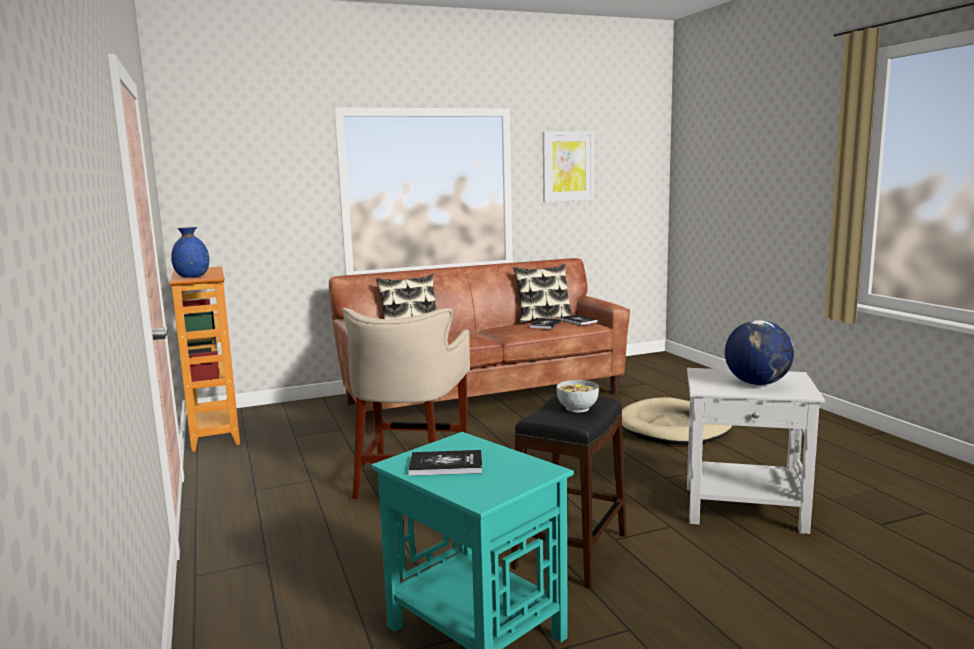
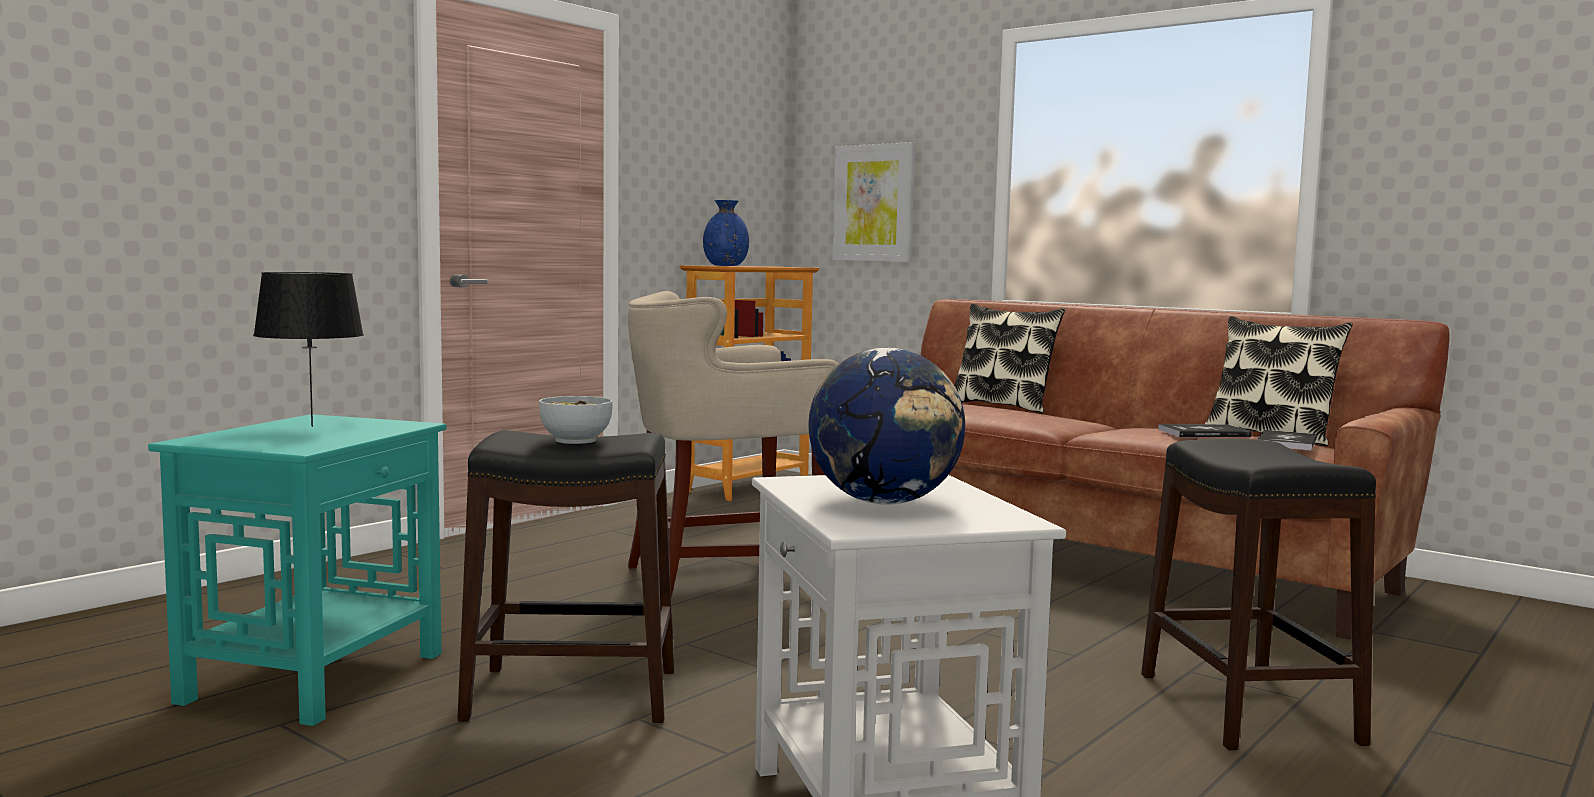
camera: 60 degrees right, 5 degrees down
book [408,450,482,476] -> black table lamp [253,272,364,427]
picture [543,131,594,202] -> picture moved to [832,142,915,262]
beige dog bed [622,397,733,445] -> black stool [1141,439,1376,750]

